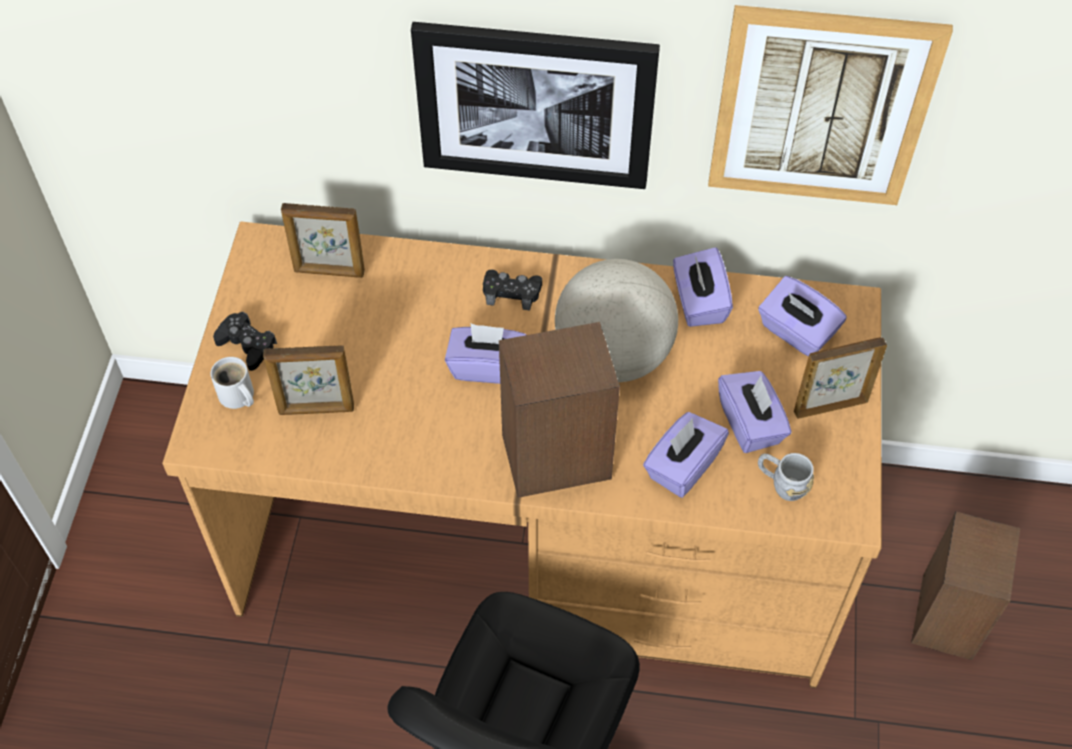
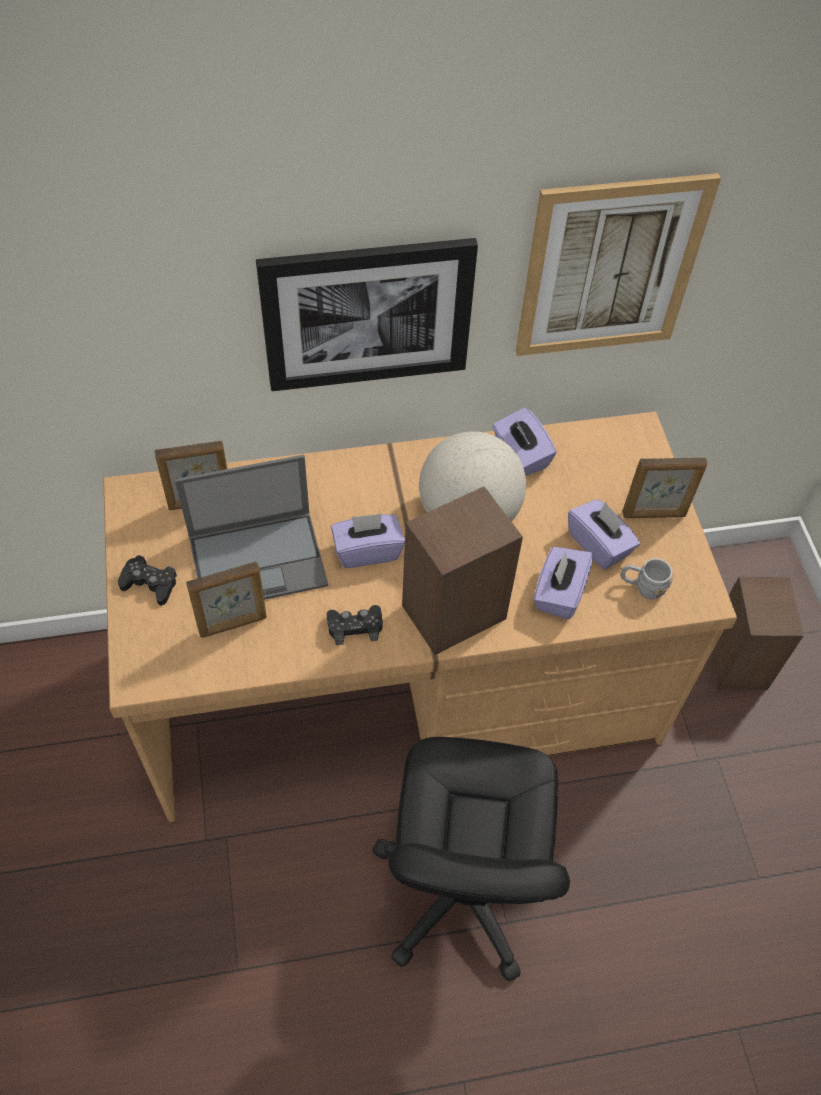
camera: 20 degrees left, 0 degrees up
white mug [210,357,254,409] -> none
black game controller [483,269,542,311] -> black game controller moved to [327,605,383,645]
purple tissue box [758,276,847,357] -> none
picture frame [794,337,887,419] -> picture frame turned 150 degrees counterclockwise [623,457,708,518]
none -> laptop [175,455,328,600]

